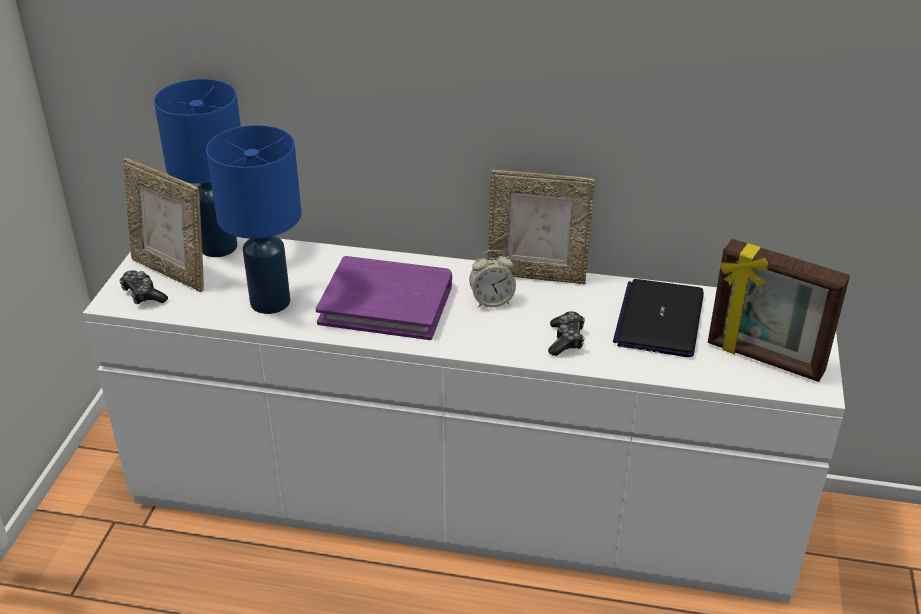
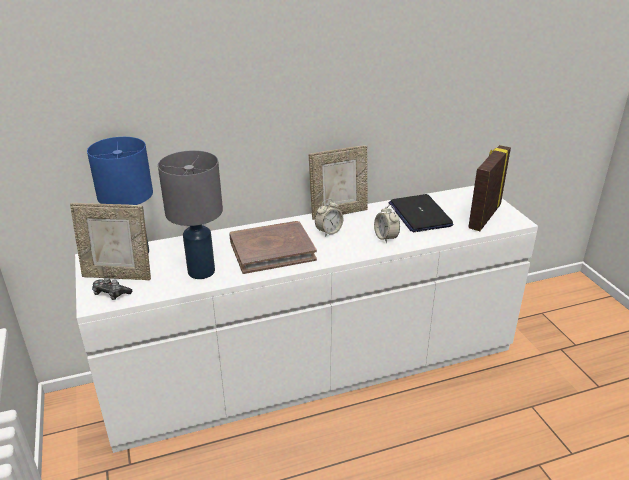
camera: 30 degrees left, 5 degrees down
blue table lamp [206,125,302,314] -> grey table lamp [158,150,223,279]
purple book [316,256,452,340] -> brown book [230,221,317,274]
game controller [548,311,585,356] -> alarm clock [374,205,400,243]
picture frame [708,239,850,382] -> picture frame turned 120 degrees clockwise [469,145,511,231]

